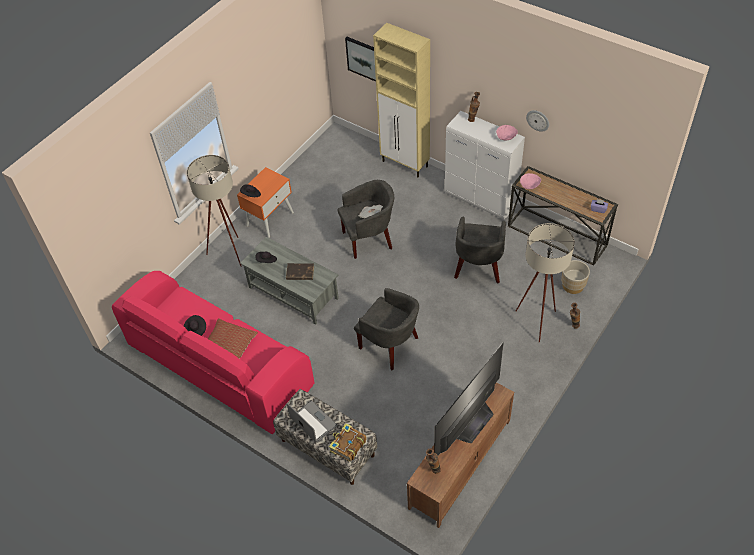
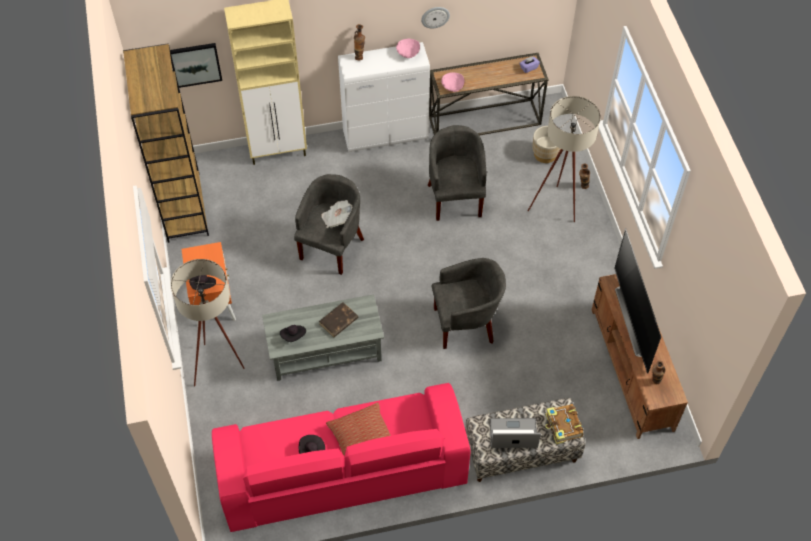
camera: 50 degrees left, 5 degrees up
grey armchair [454,217,506,283] -> grey armchair turned 150 degrees counterclockwise [427,125,486,221]
none -> brown bookcase [123,43,209,243]

